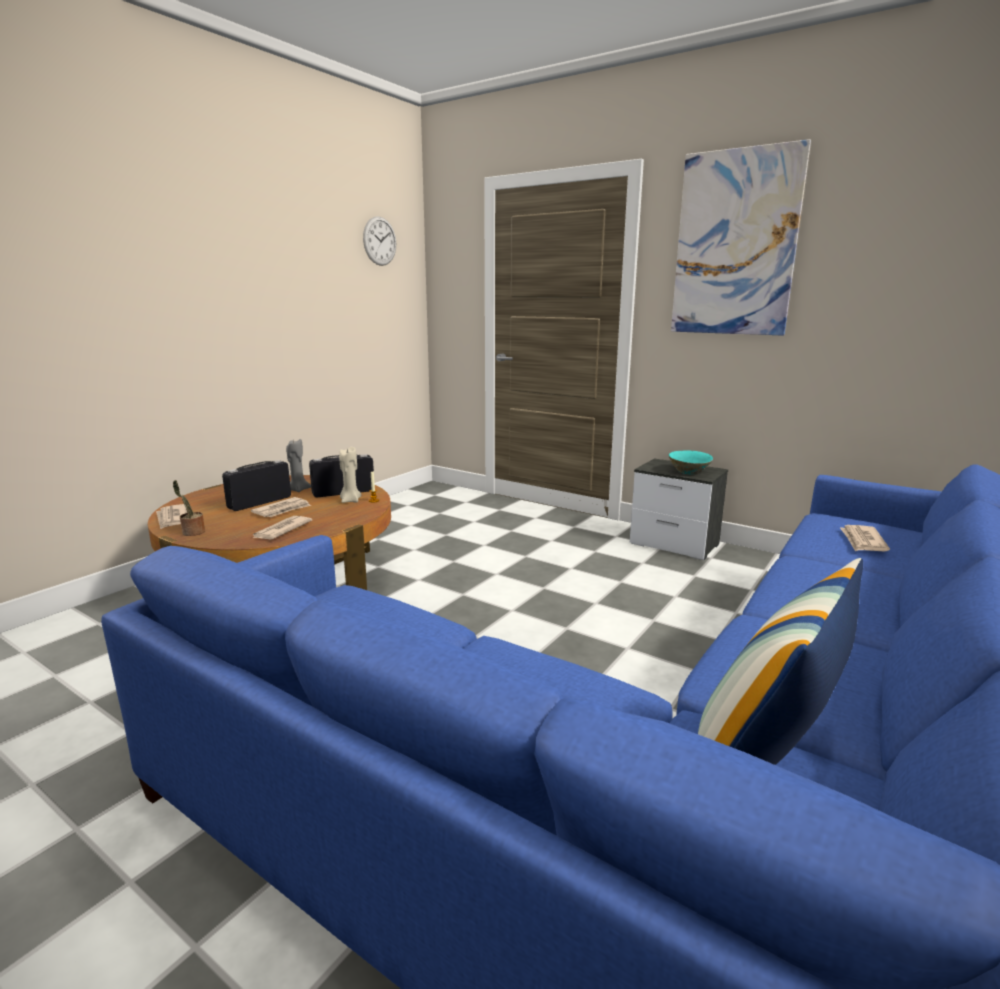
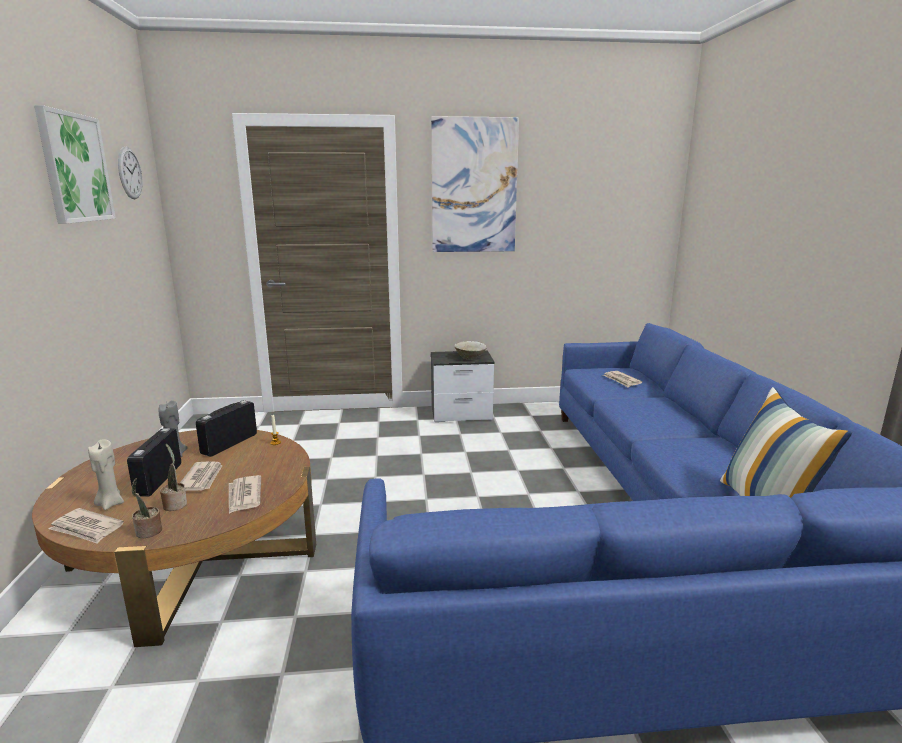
camera: 40 degrees left, 0 degrees up
beige candle [339,447,362,503] -> beige candle moved to [88,439,124,510]
turquoise bowl [669,450,713,474] -> beige bowl [454,341,487,360]
none -> picture [34,105,116,224]
none -> potted plant [160,444,187,511]

